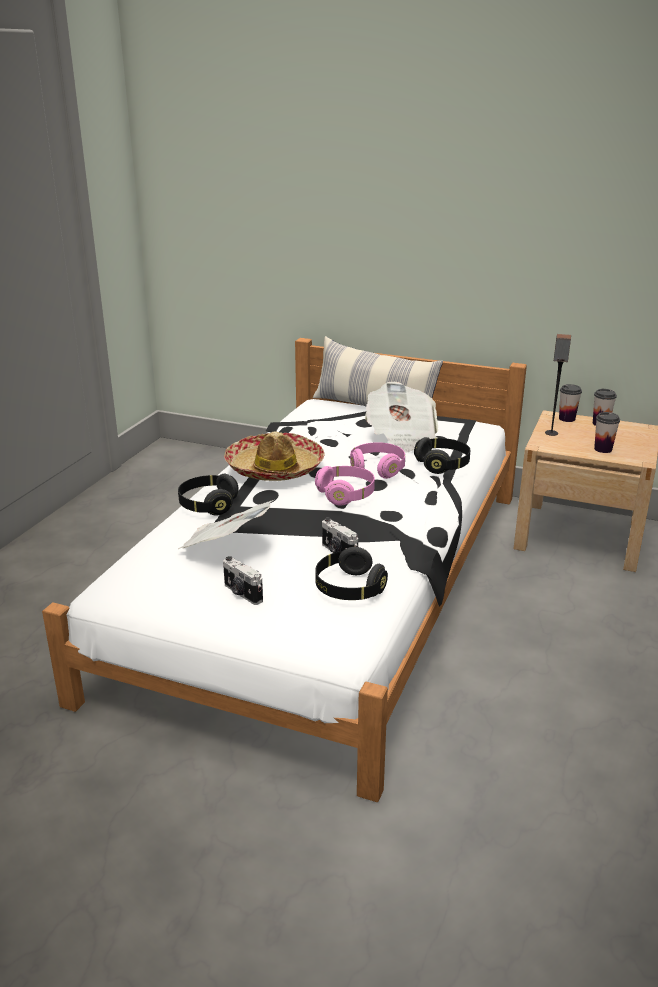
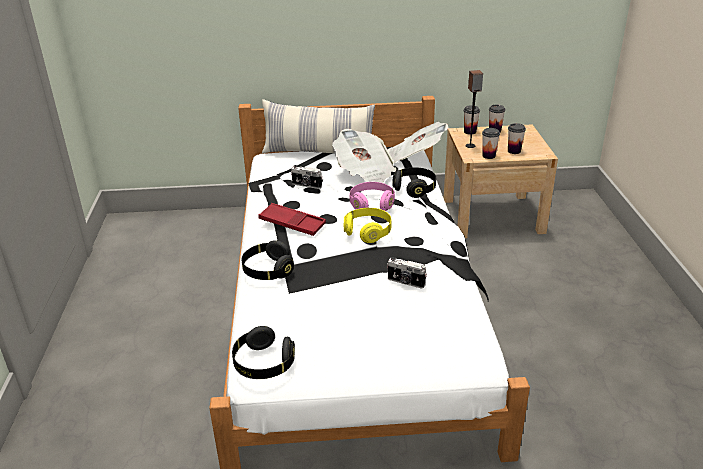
camera: 25 degrees left, 5 degrees up
newspaper [178,500,274,549] -> newspaper moved to [387,122,449,163]
camera [223,556,263,605] -> camera moved to [291,165,322,189]
hat [224,432,324,481] -> red tray [258,203,326,236]
pink headphones [315,466,375,506] -> yellow headphones [344,208,391,243]
black headphones [315,547,388,600] -> black headphones moved to [232,326,295,379]
none -> cup [482,128,500,159]

